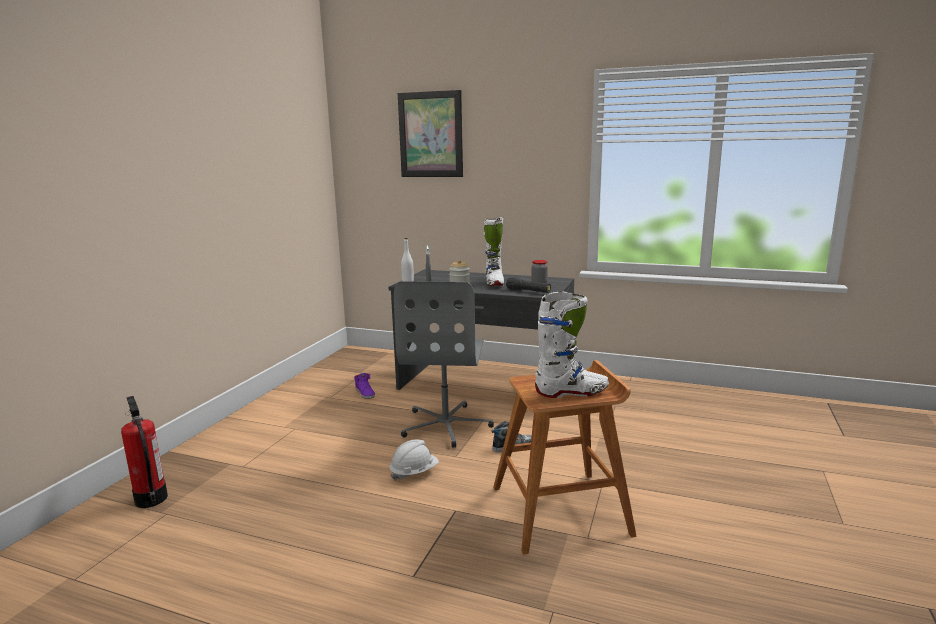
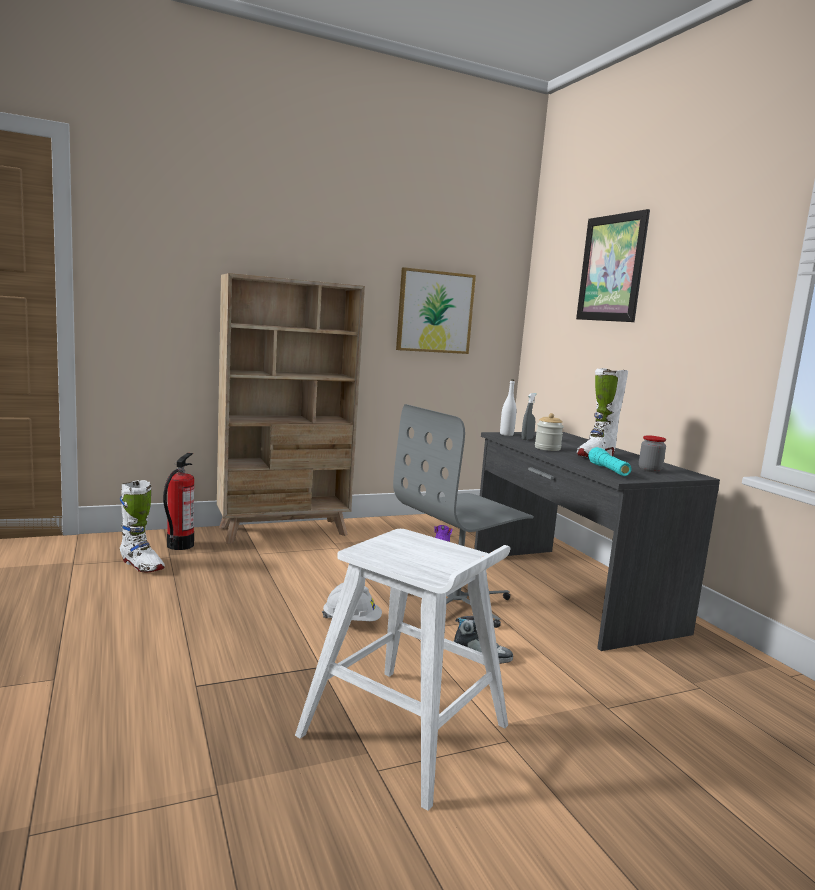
camera: 45 degrees right, 5 degrees down
brown stool [493,360,637,555] -> white stool [295,529,510,811]
black flashlight [506,277,551,293] -> turquoise flashlight [588,447,631,476]
white boot [535,291,609,398] -> white boot moved to [120,480,165,573]
none -> beige bookcase [217,273,365,544]
none -> picture [396,267,476,354]

